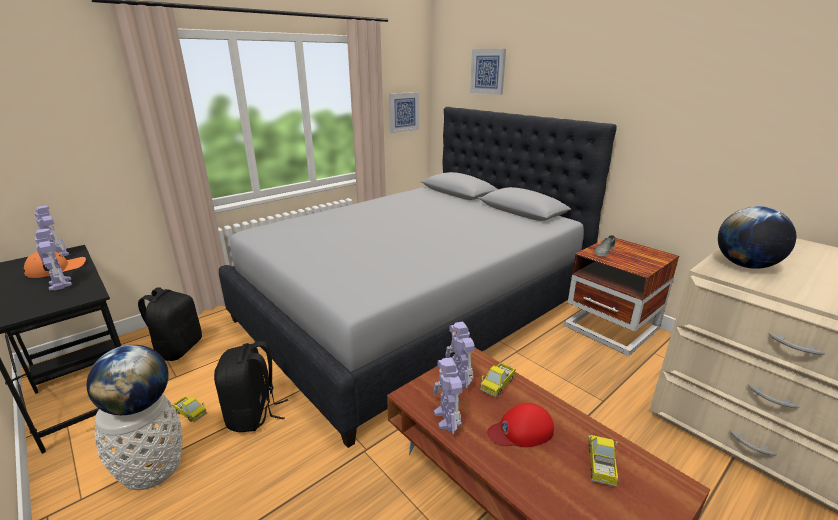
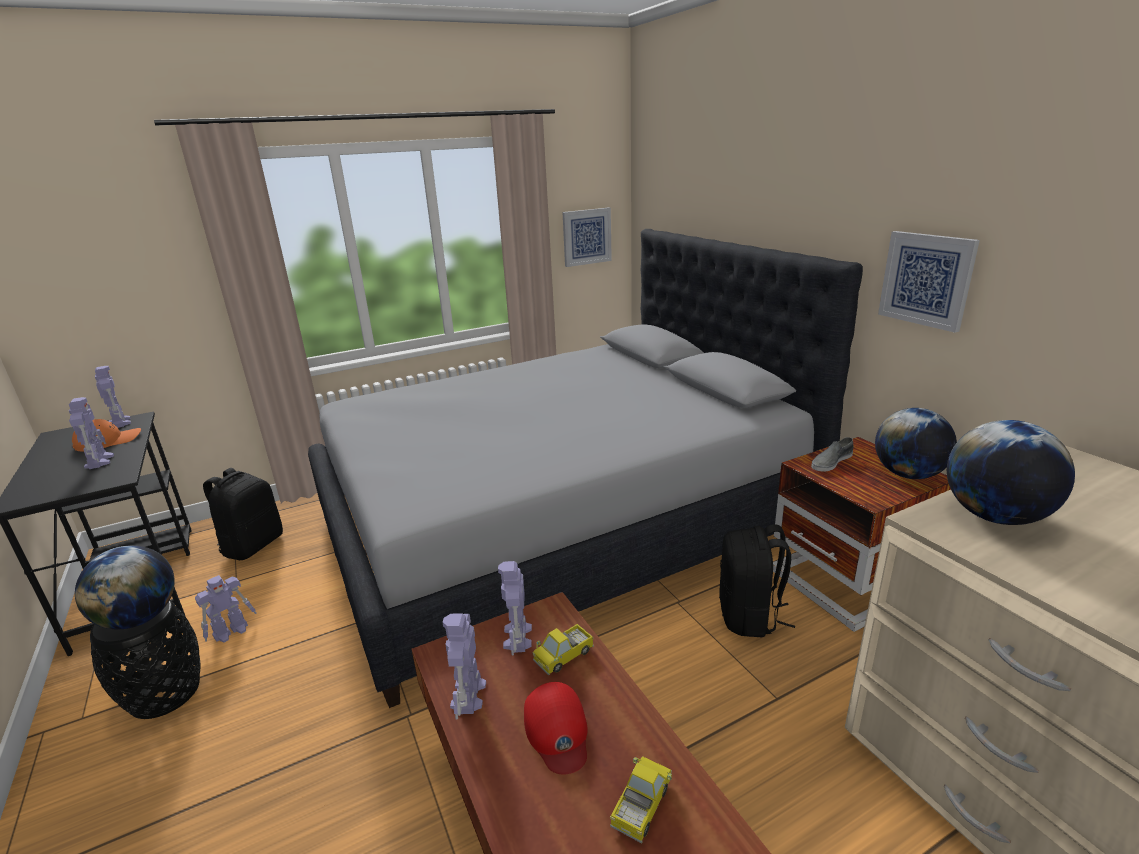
camera: 15 degrees right, 0 degrees up
white stool [95,394,182,490] -> black stool [90,600,200,719]
toy truck [172,396,207,423] -> toy robot [195,575,257,642]
black backpack [214,341,288,432] -> black backpack moved to [719,524,795,637]
picture [470,49,506,95] -> picture moved to [878,231,980,333]
red cap [487,403,554,447] -> red cap turned 105 degrees counterclockwise [524,682,588,775]
none -> globe [875,408,957,479]

